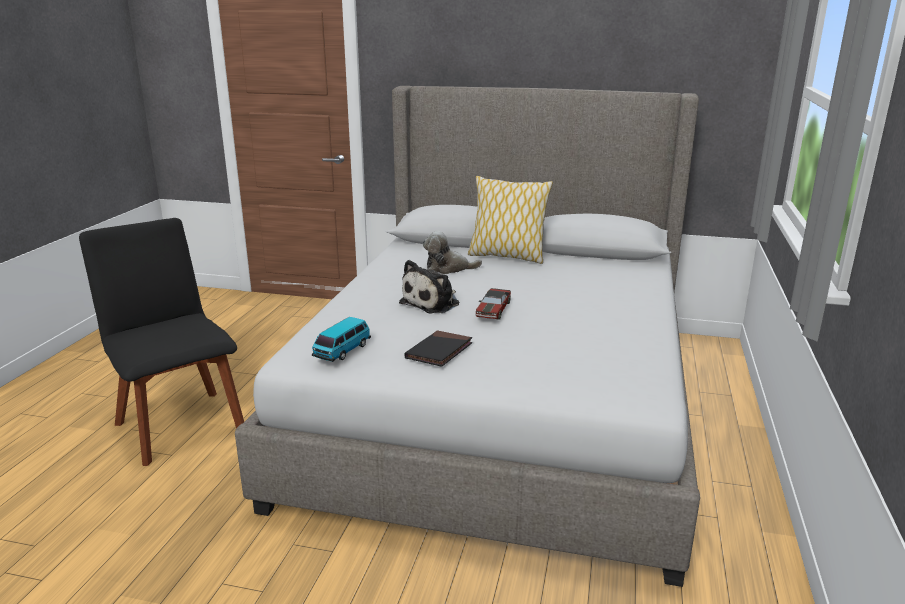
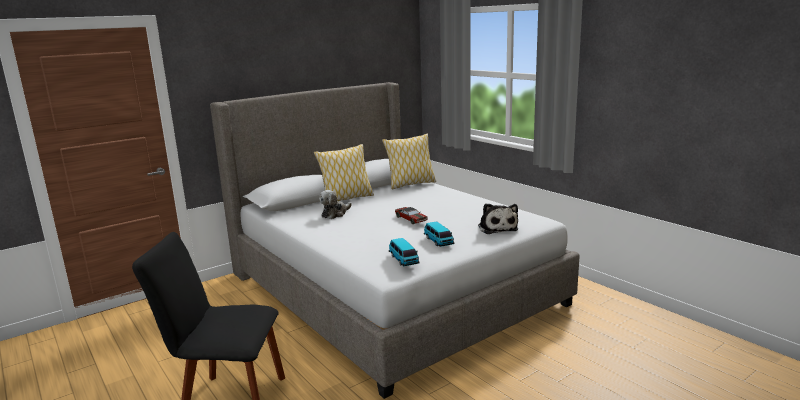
camera: 50 degrees left, 5 degrees down
plush toy [399,260,459,314] -> plush toy moved to [478,203,518,234]
black book [405,330,472,367] -> toy car [424,222,454,247]
none -> pillow [382,134,436,189]

